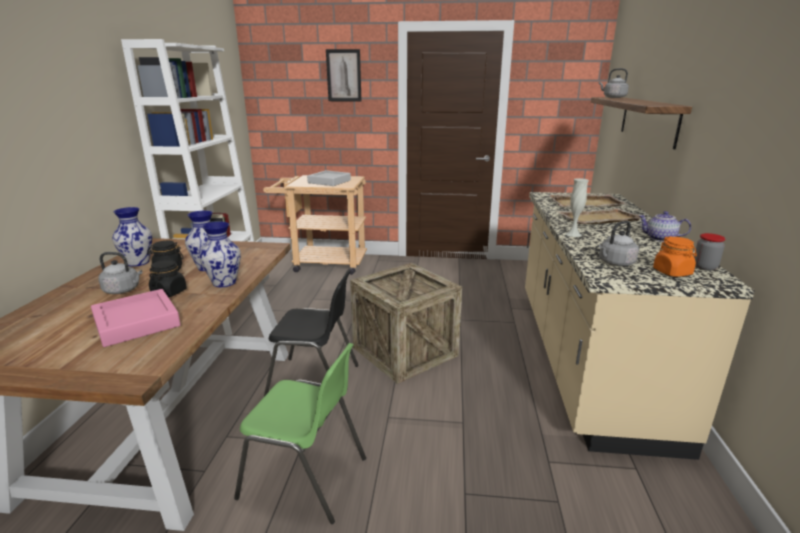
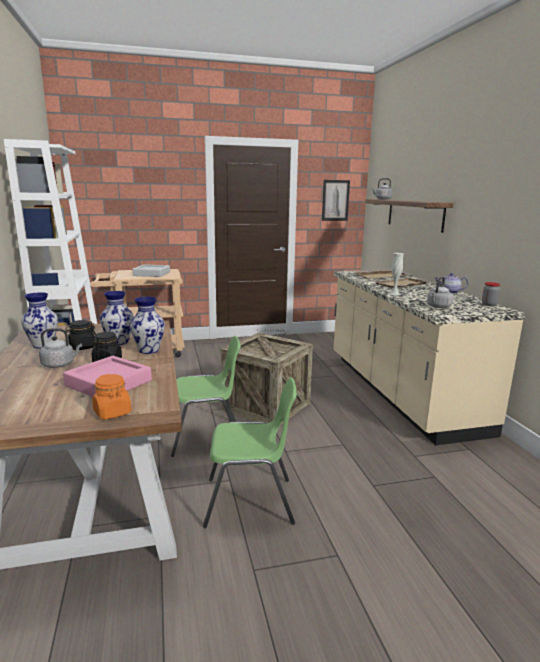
camera: 20 degrees left, 5 degrees down
black chair [264,270,359,400] -> green chair [171,336,241,457]
picture [326,49,361,102] -> picture moved to [322,180,350,221]
orange jar [653,236,697,277] -> orange jar moved to [92,374,131,419]

